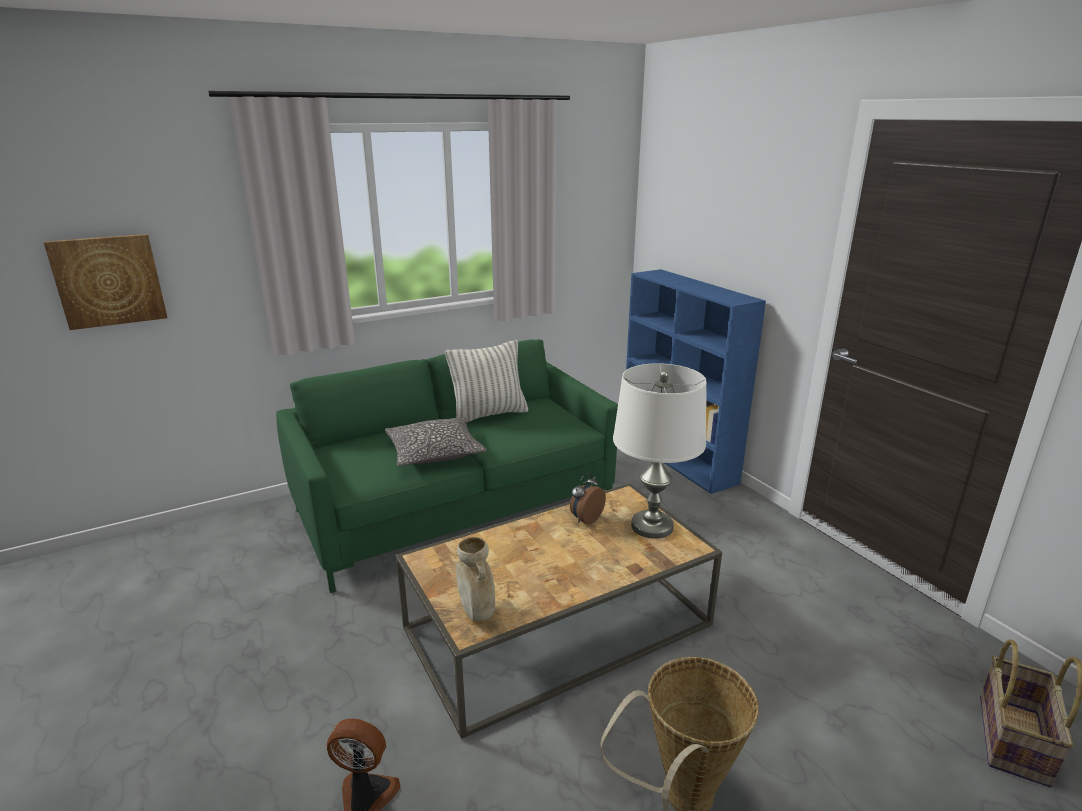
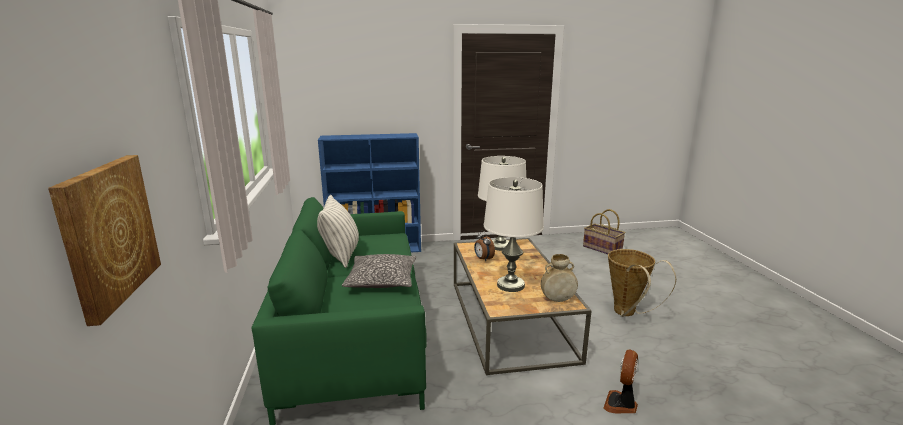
camera: 70 degrees left, 5 degrees down
none -> white table lamp [484,177,544,292]

